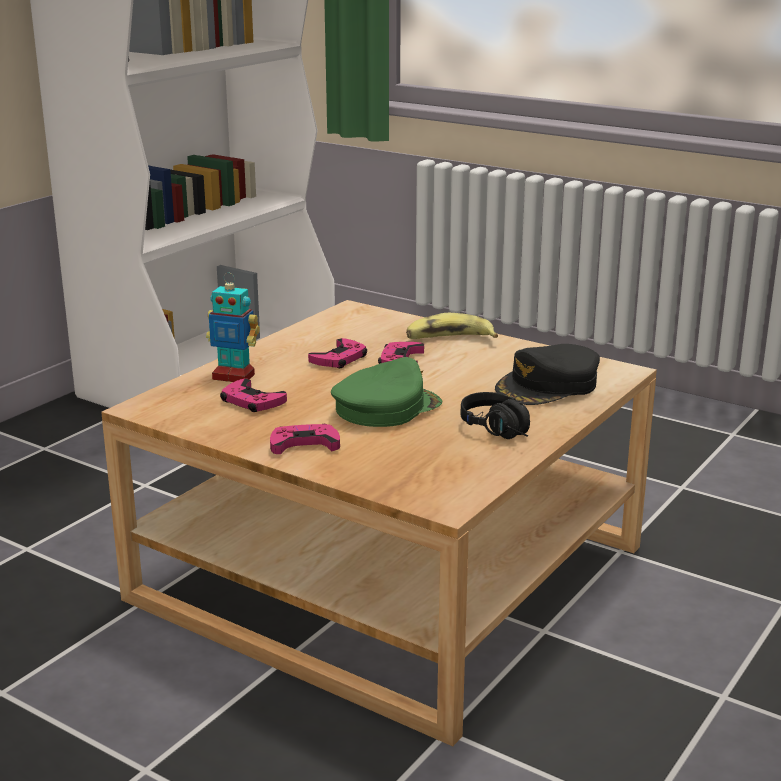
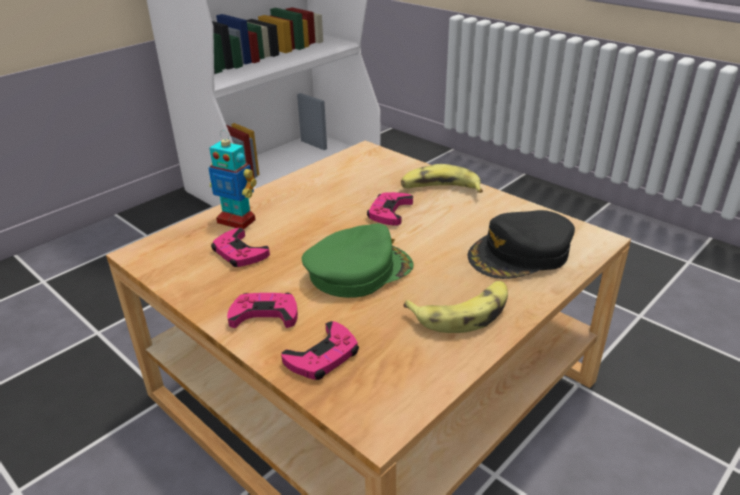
camera: 10 degrees right, 10 degrees up
pink game controller [308,338,367,368] -> pink game controller moved to [281,321,359,380]
black headphones [461,392,530,439] -> banana [403,281,508,333]

